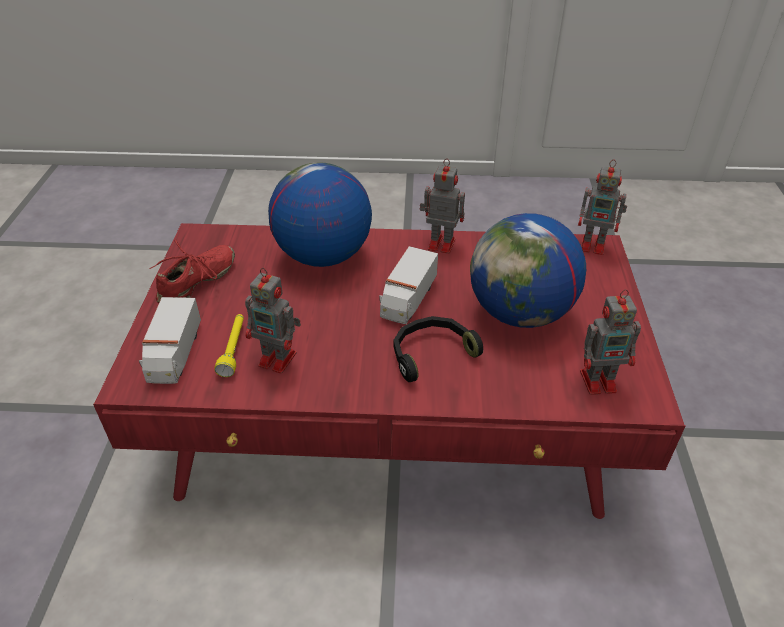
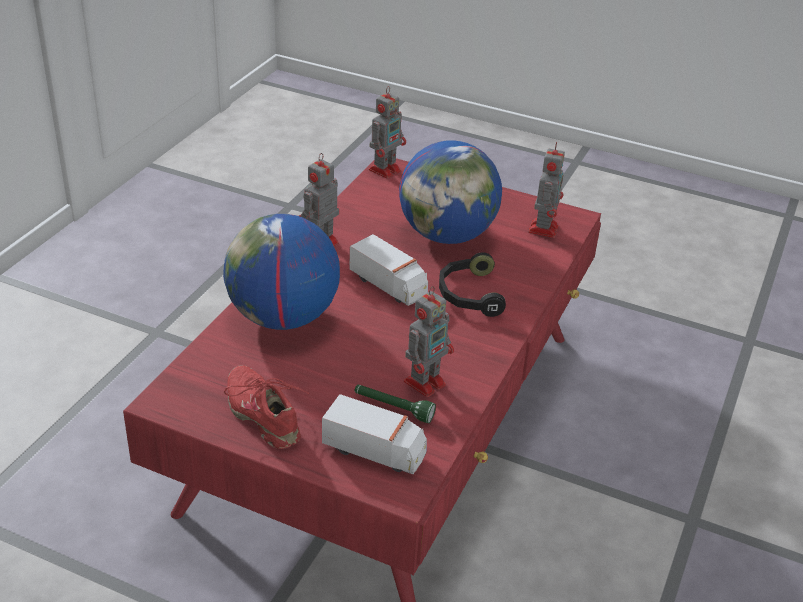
camera: 70 degrees left, 5 degrees down
yellow flashlight [215,314,244,377] -> green flashlight [355,385,436,423]

